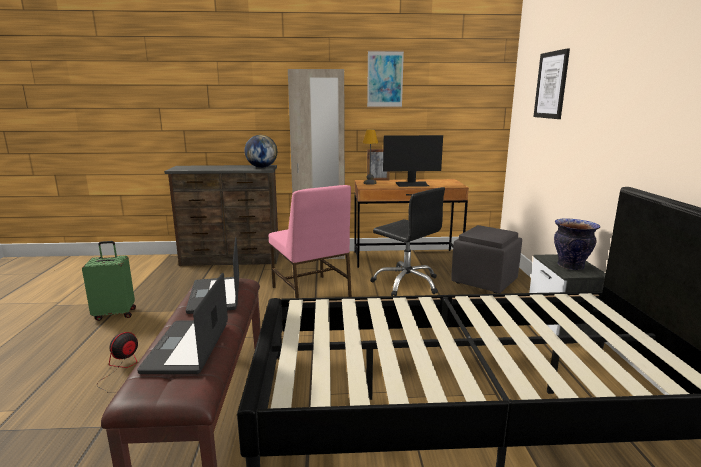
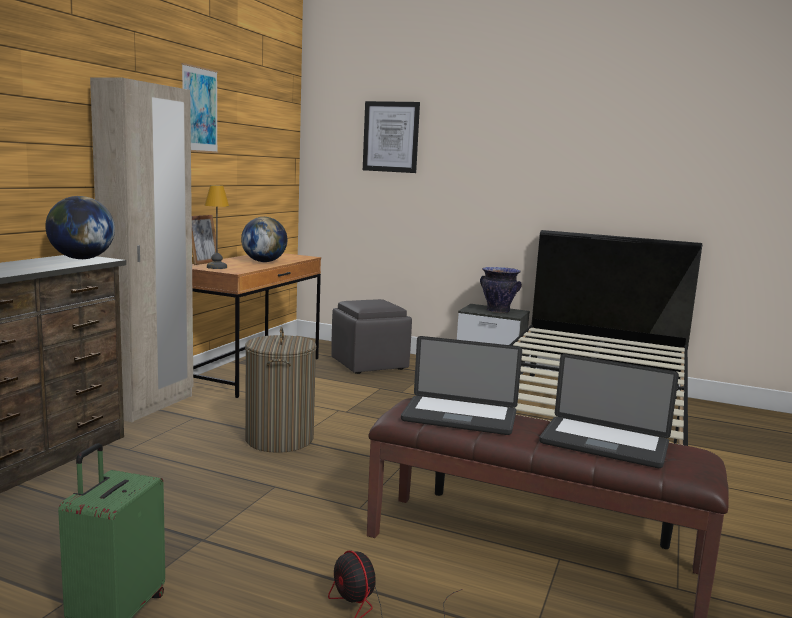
camera: 65 degrees left, 5 degrees down
pink chair [269,185,352,298] -> laundry basket [245,327,317,453]
black office chair [370,187,445,296] -> none
monitor [383,135,443,187] -> globe [241,217,287,262]

